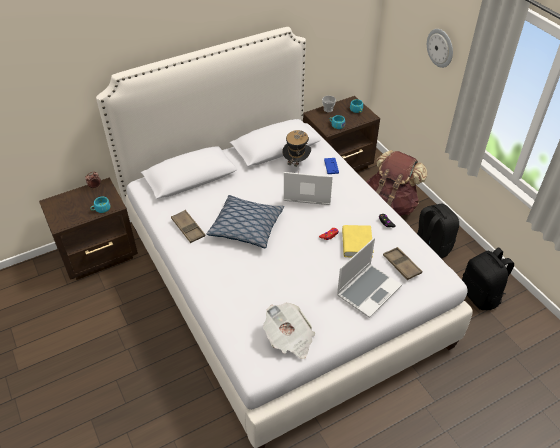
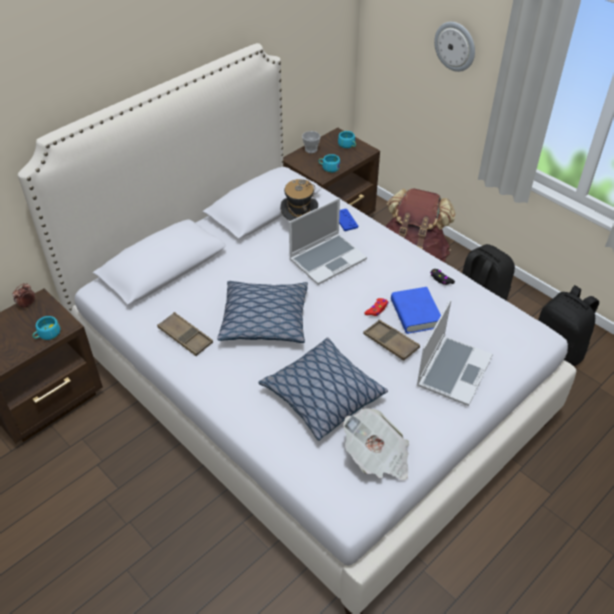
camera: 15 degrees left, 0 degrees up
laptop [284,172,333,205] -> laptop turned 150 degrees clockwise [289,198,367,285]
yellow book [342,225,374,258] -> blue book [391,287,441,334]
brown tray [383,247,422,280] -> brown tray moved to [363,320,420,360]
none -> pillow [258,337,388,441]

